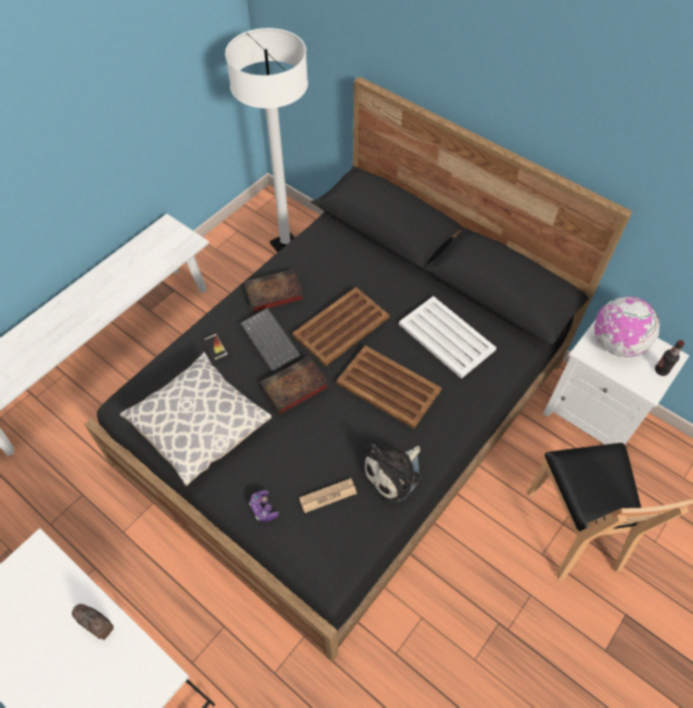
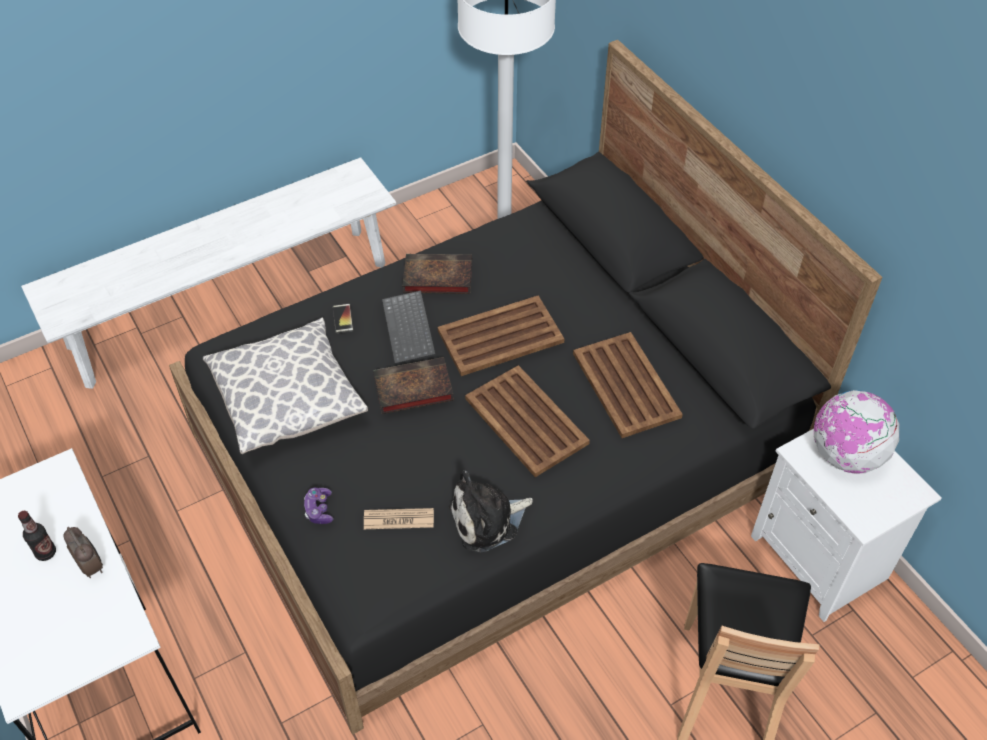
camera: 20 degrees right, 5 degrees down
white tray [399,296,497,379] -> brown tray [573,332,683,438]
bottle [655,340,684,376] -> bottle moved to [18,511,56,561]

